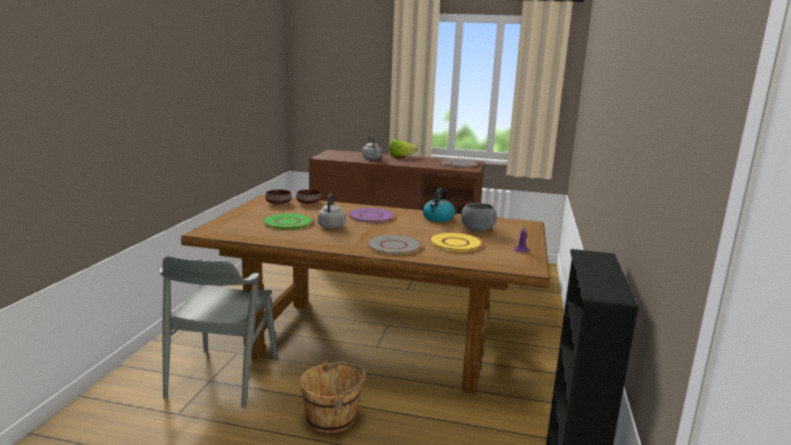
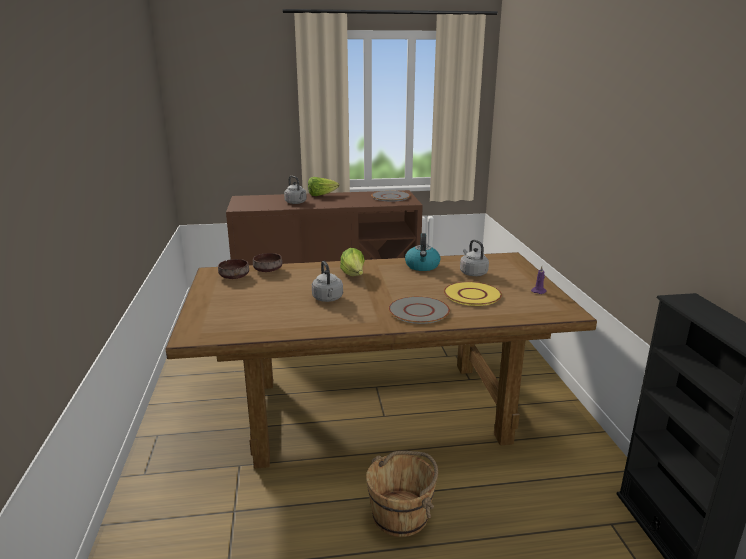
camera: 20 degrees left, 5 degrees up
grey chair [159,256,277,408] -> none
green plate [263,213,313,229] -> none
purple plate [348,208,395,223] -> lettuce [340,248,365,276]
grey bowl [461,203,497,231] -> grey kettle [460,239,489,276]

